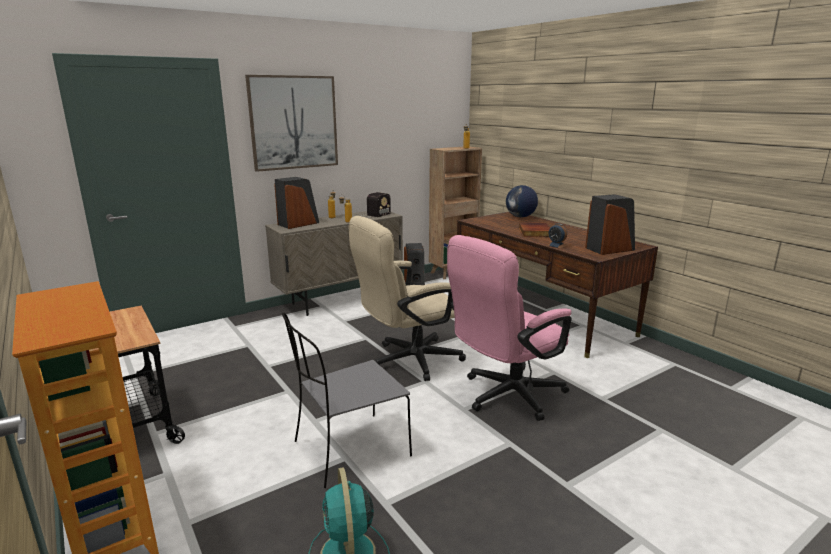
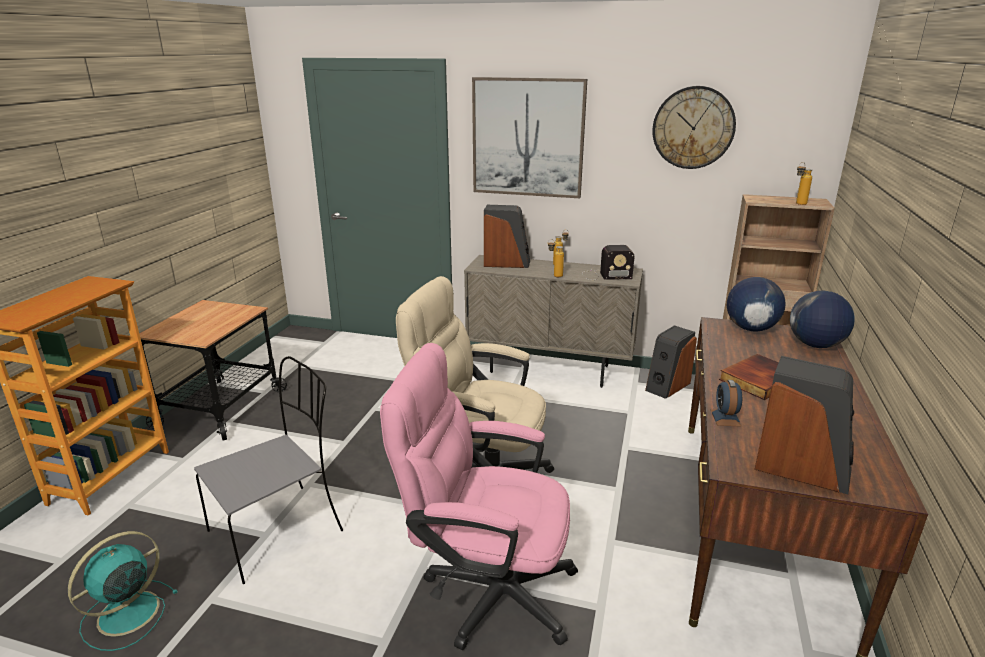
camera: 50 degrees right, 5 degrees up
grey chair [282,312,412,488] -> grey chair turned 120 degrees clockwise [194,356,343,584]
none -> wall clock [652,86,736,169]
none -> globe [727,277,786,331]

